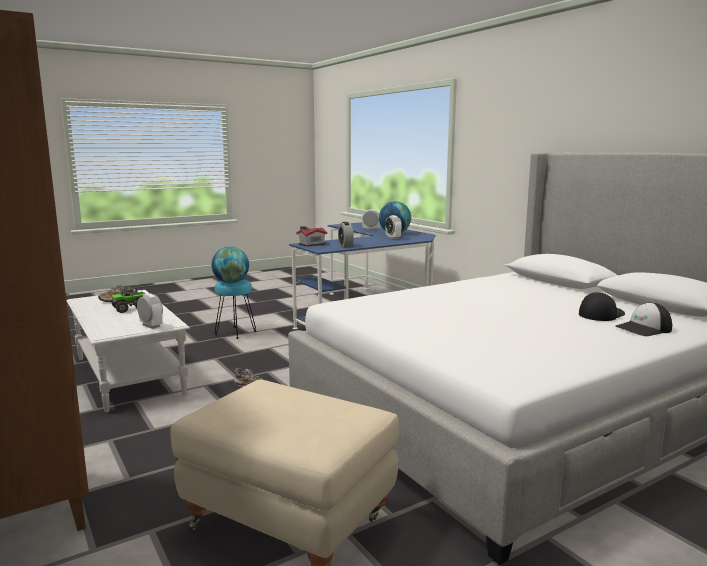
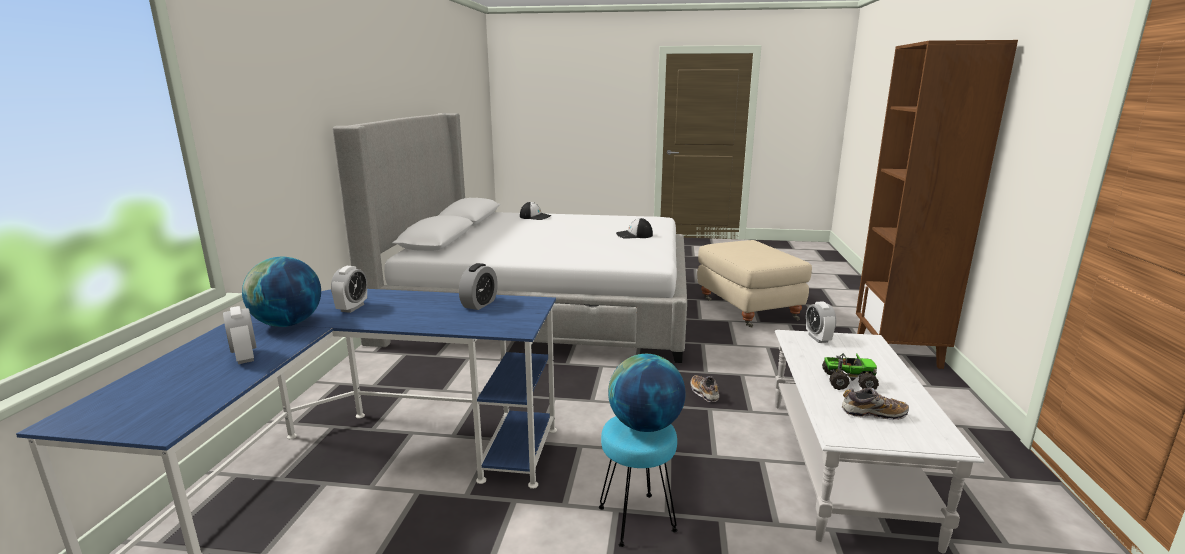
camera: 140 degrees left, 5 degrees up
toy house [296,226,327,246] -> none
cap [579,292,625,321] -> cap moved to [616,218,653,239]

